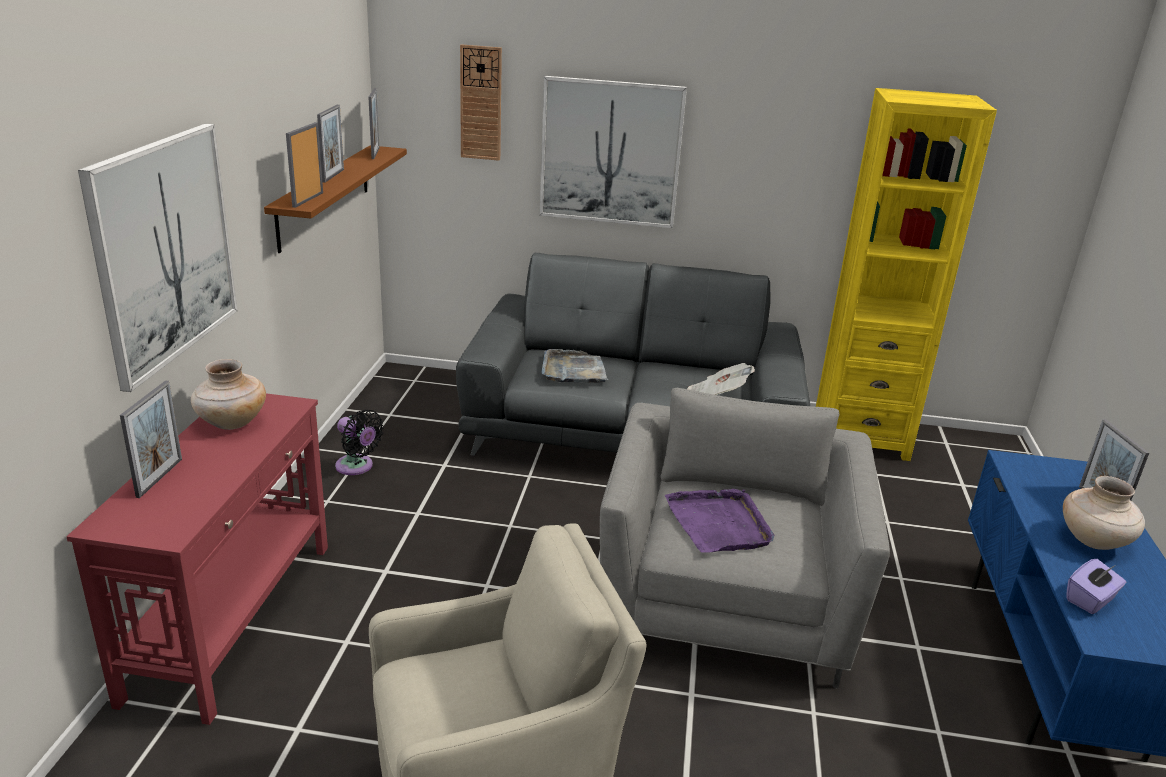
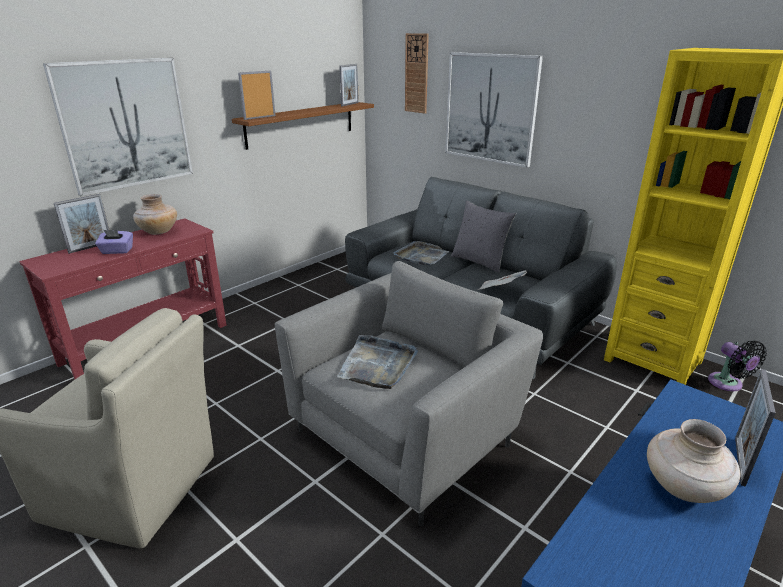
camera: 35 degrees right, 0 degrees up
picture frame [317,105,344,183] -> none
black fan [335,410,384,475] -> black fan moved to [708,341,767,391]
purple tray [665,489,774,553] -> grey tray [337,335,418,389]
purple tissue box [1066,559,1126,614] -> purple tissue box moved to [95,230,133,254]
none -> grey pillow [451,200,516,273]

